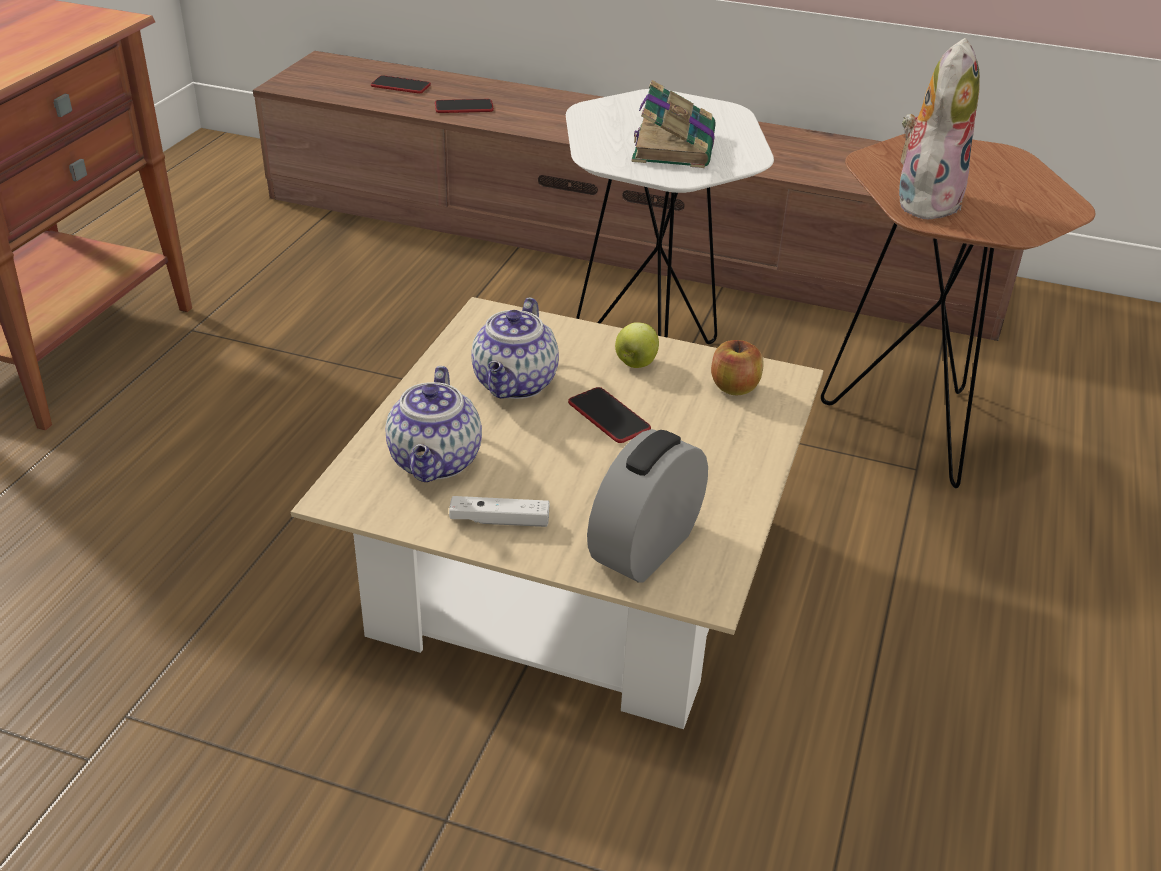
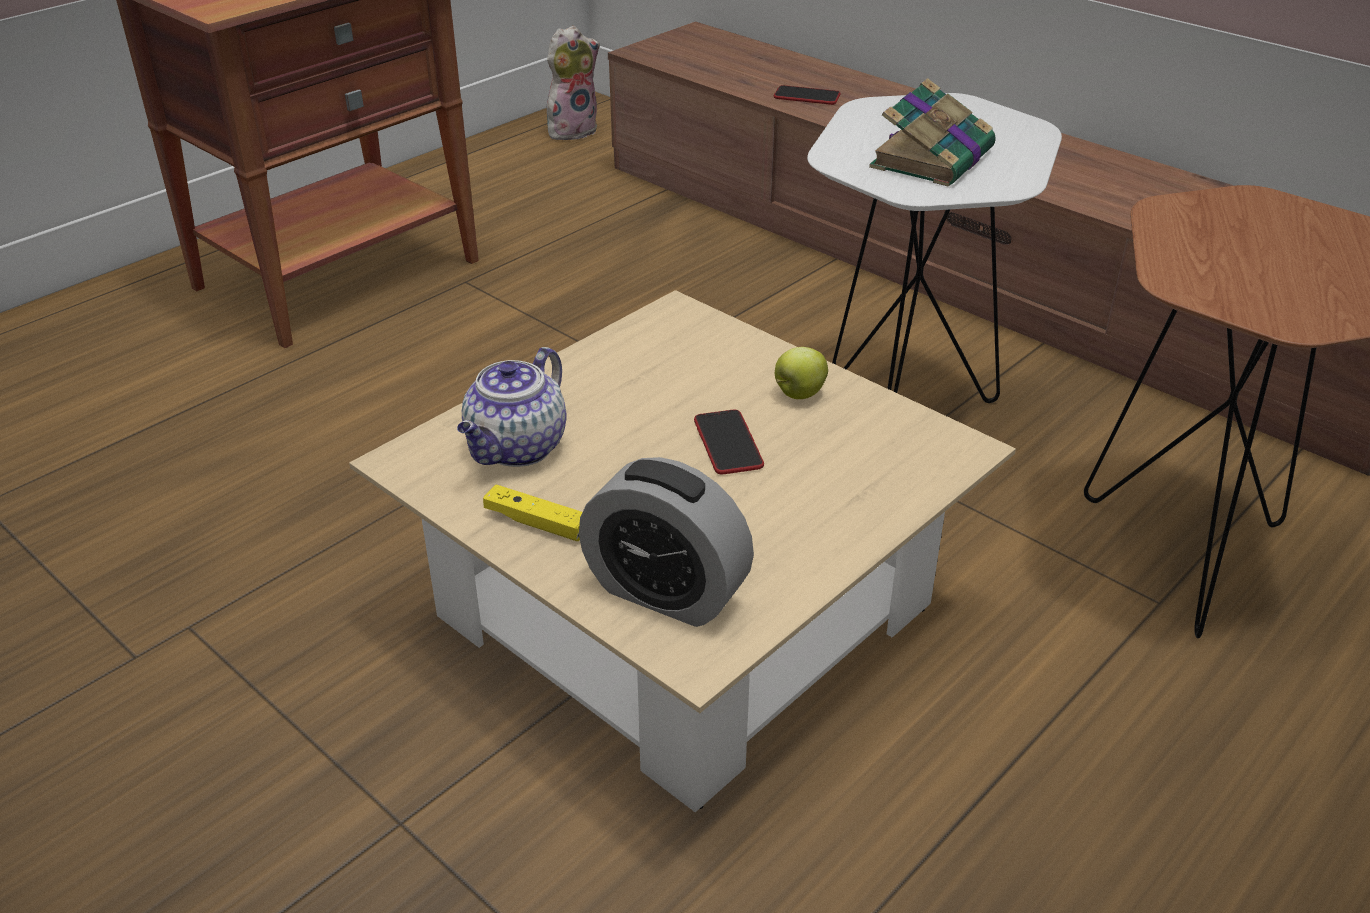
camera: 25 degrees right, 0 degrees up
phone [371,75,431,94] -> none
white game controller [449,496,550,527] -> yellow game controller [483,484,582,541]
teapot [471,297,559,399] -> none
alarm clock [587,429,708,583] -> alarm clock turned 120 degrees counterclockwise [579,457,754,627]
apple [711,340,764,395] -> none
plush toy [899,38,980,220] -> plush toy moved to [547,26,600,140]

